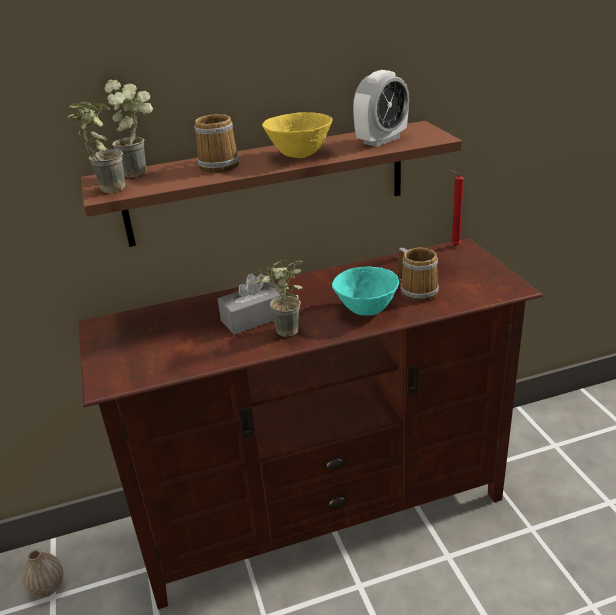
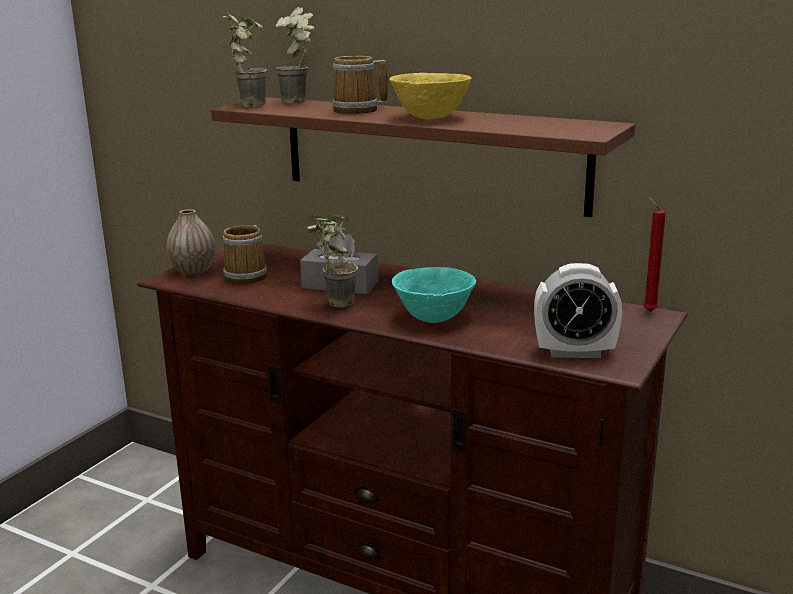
camera: 45 degrees right, 10 degrees down
vase [22,549,64,597] -> vase moved to [167,209,215,275]
alarm clock [353,70,409,147] -> alarm clock moved to [534,263,622,358]
mug [398,247,439,302] -> mug moved to [223,225,267,284]

